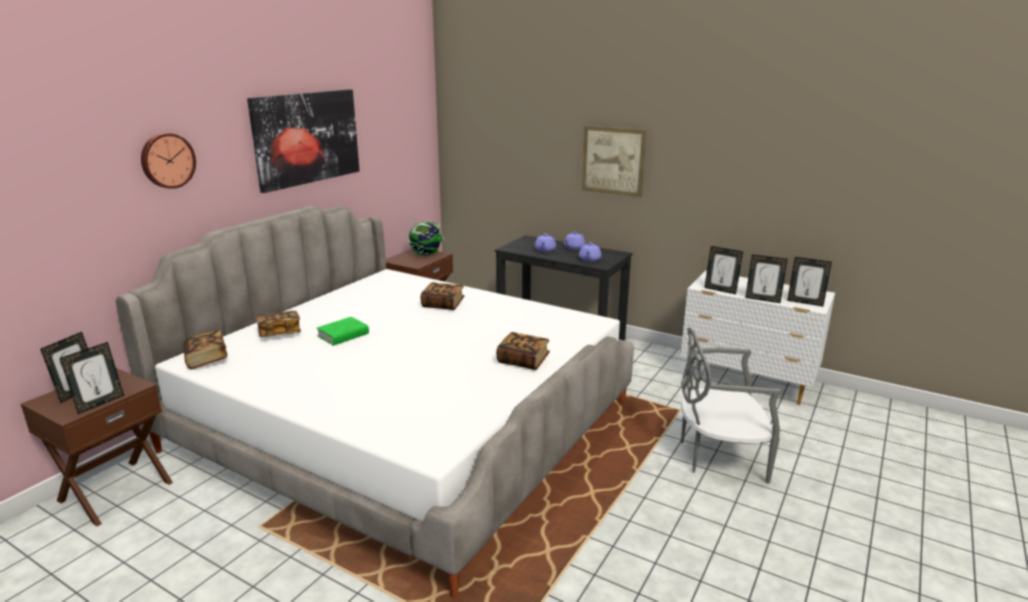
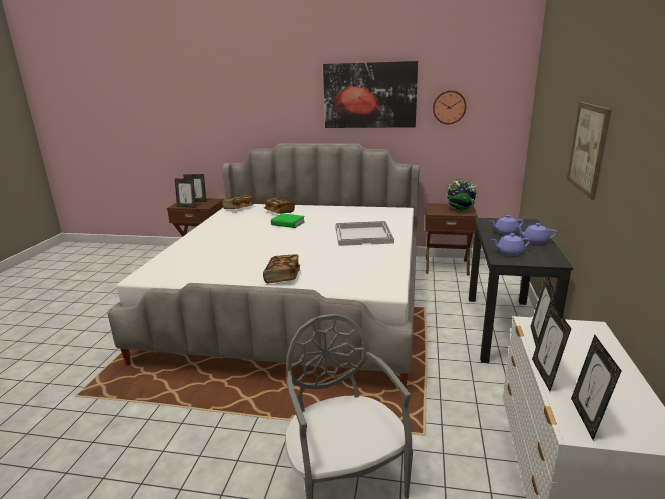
camera: 70 degrees right, 0 degrees up
wall clock [141,133,196,189] -> wall clock moved to [433,90,466,124]
book [420,282,464,310] -> white tray [335,221,394,246]

